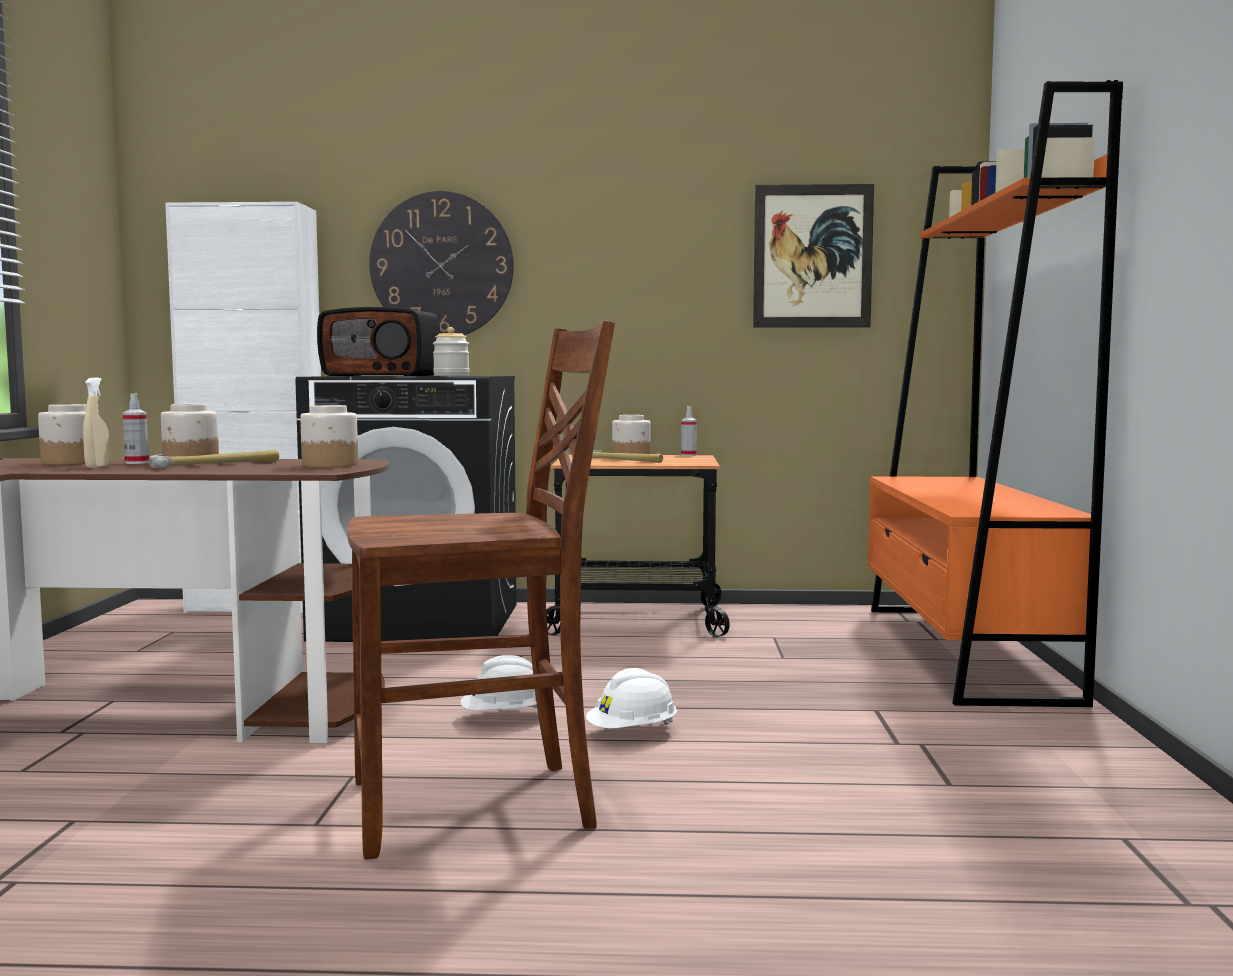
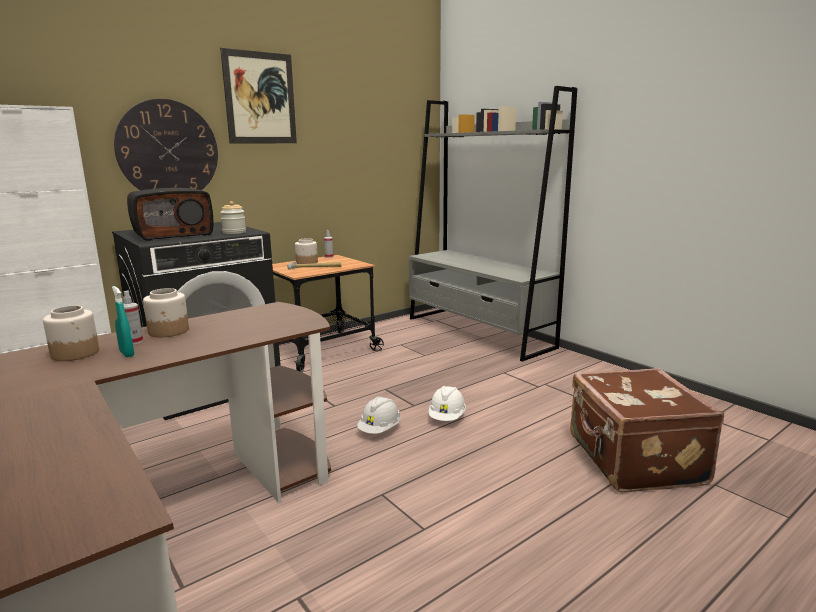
camera: 40 degrees left, 10 degrees up
beige spray bottle [83,377,110,468] -> turquoise spray bottle [112,286,134,357]
hammer [150,450,279,468] -> none
jar [300,405,358,468] -> none
brown chair [347,320,615,859] -> none
picture [753,184,874,328] -> picture moved to [220,48,297,144]
orange bookcase [868,80,1123,707] -> grey bookcase [409,86,577,362]
none -> brown suitcase [570,368,724,492]

